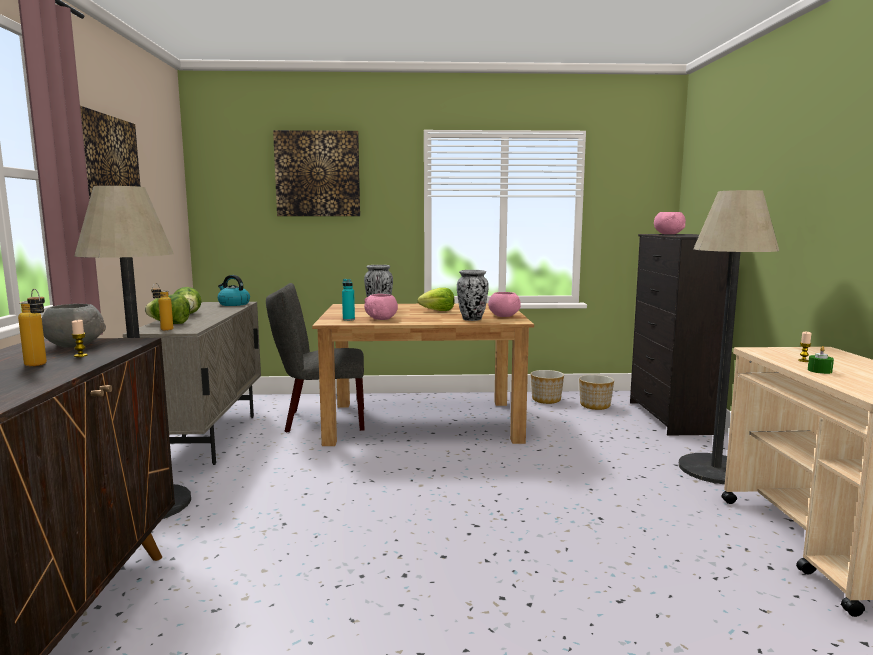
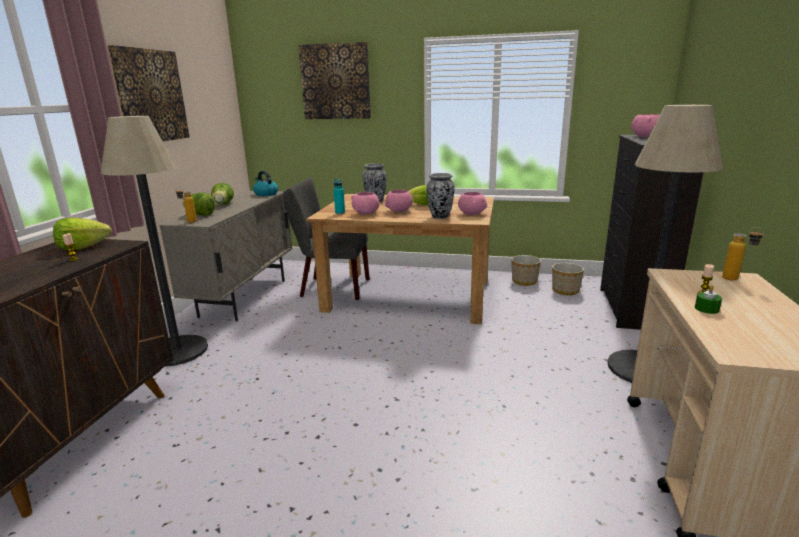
camera: 15 degrees right, 10 degrees up
bottle [18,289,47,366] -> bottle moved to [722,227,764,281]
grey bowl [42,304,106,348] -> lettuce [53,217,112,250]
none -> pink bowl [385,190,413,212]

